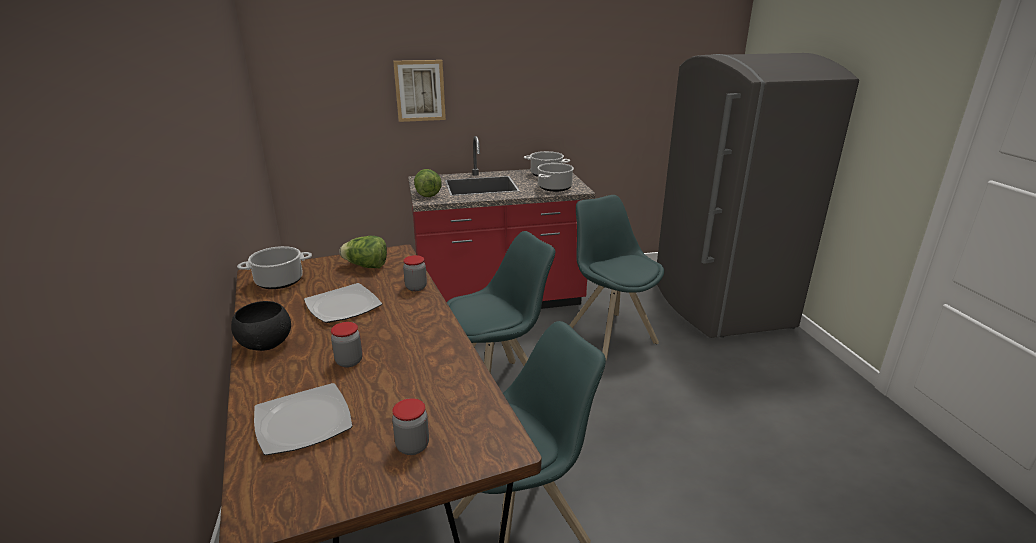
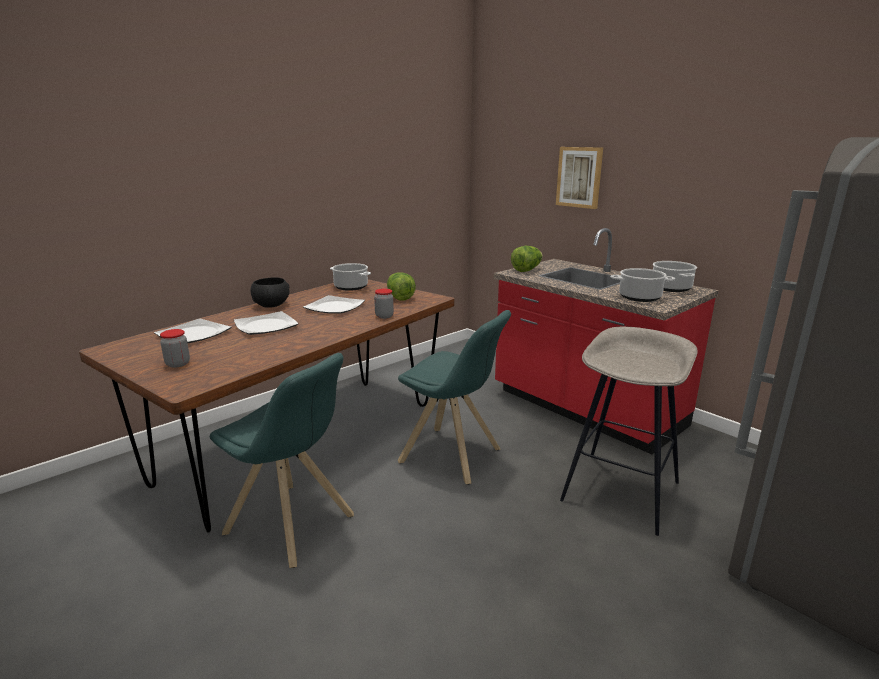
camera: 60 degrees right, 5 degrees down
jar [331,322,363,367] -> plate [234,311,298,335]
turquoise chair [569,195,664,360] -> grey stool [560,326,698,536]

